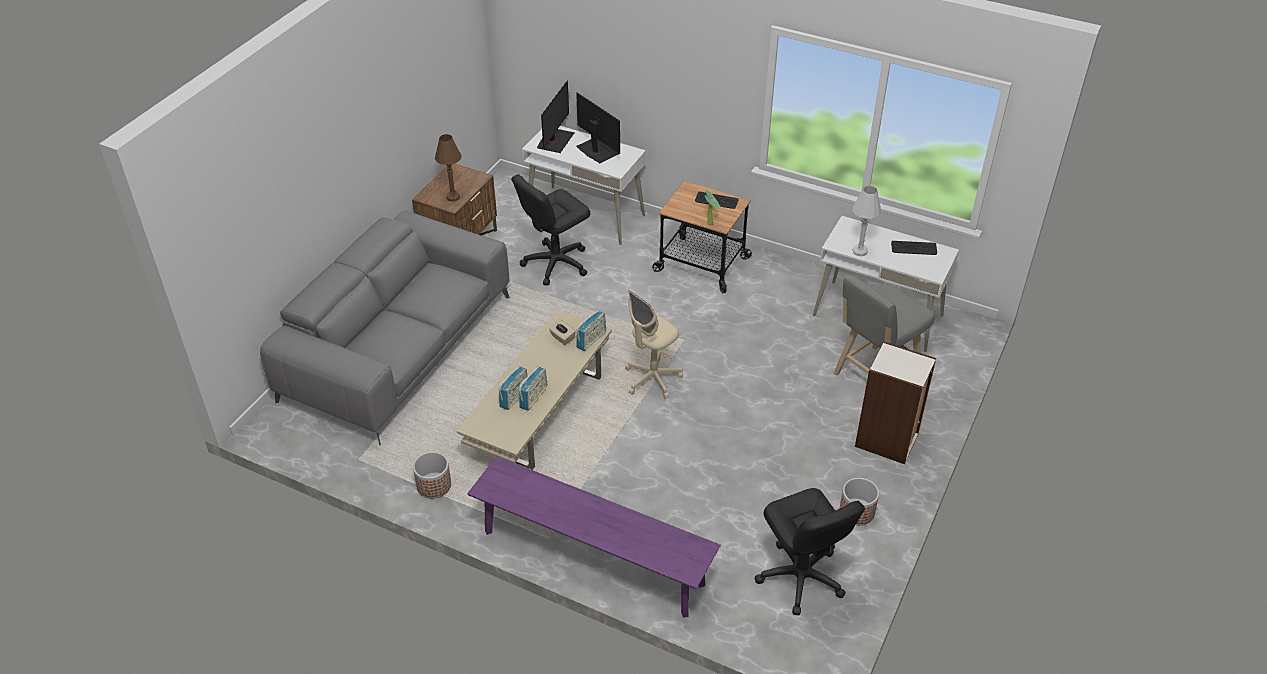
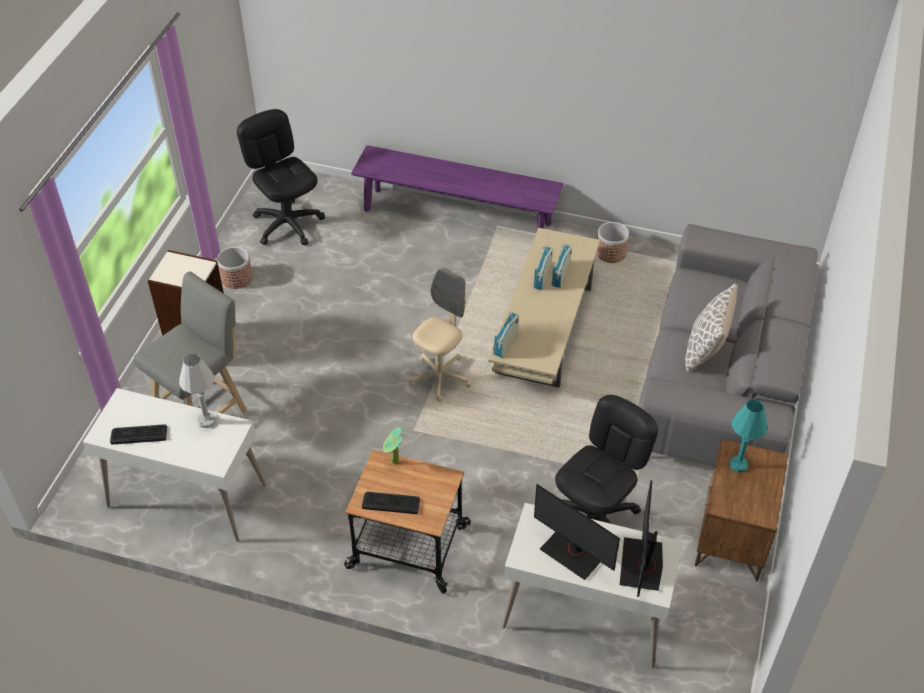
camera: 170 degrees right, 5 degrees up
brown table lamp [435,134,461,202] -> turquoise table lamp [729,399,768,473]
beige tissue box [549,319,576,345] -> none
none -> pillow [685,283,738,373]

